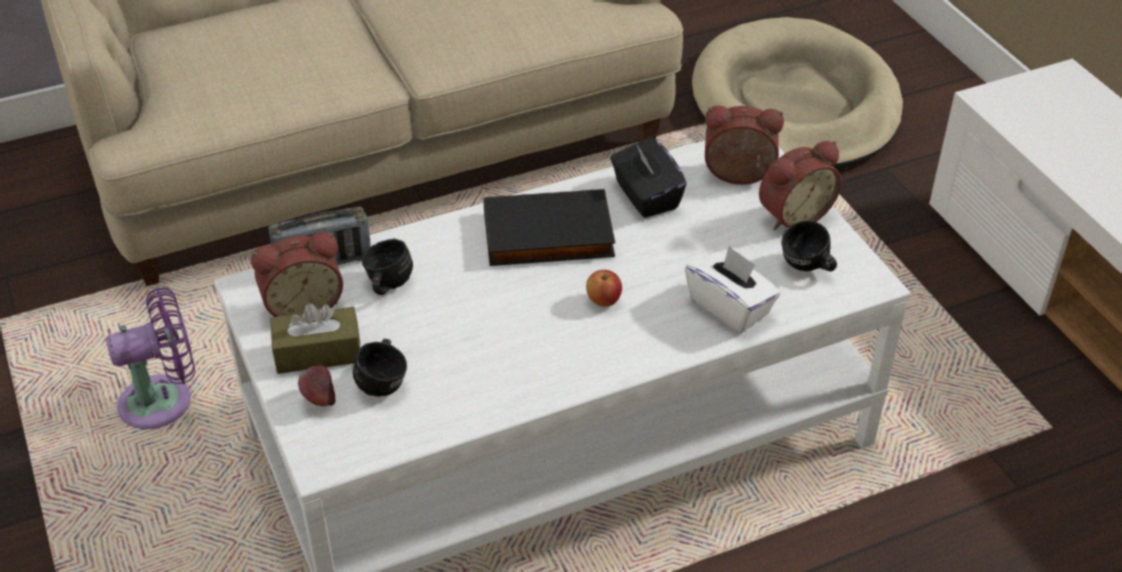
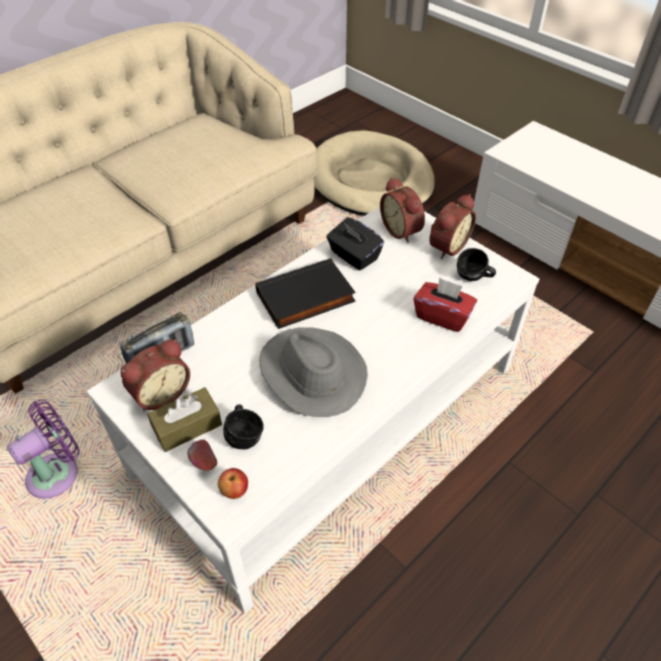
camera: 20 degrees left, 5 degrees up
black mug [362,239,413,295] -> none
apple [586,270,622,307] -> apple moved to [218,468,248,499]
white tissue box [685,246,780,333] -> red tissue box [413,277,477,332]
alarm clock [705,106,784,185] -> alarm clock turned 105 degrees counterclockwise [380,177,425,243]
none -> grey hat [259,327,368,417]

